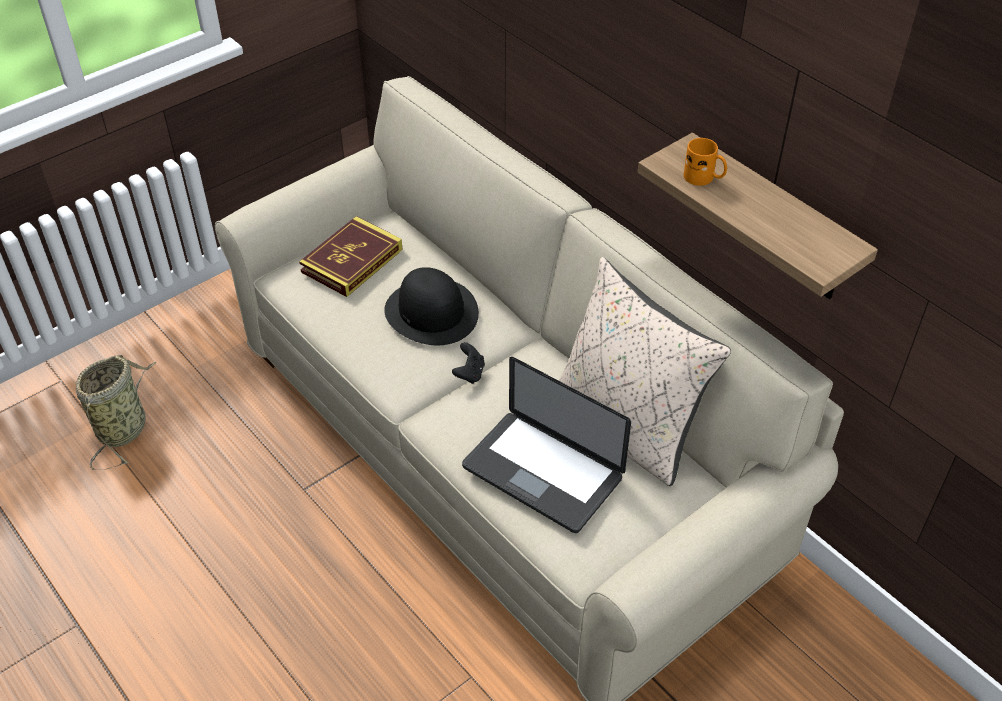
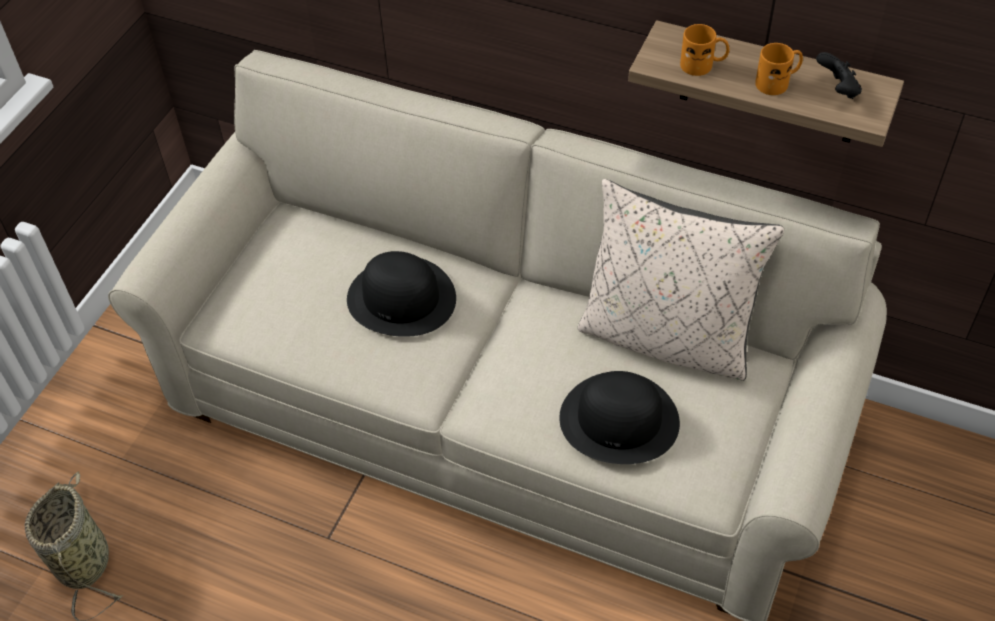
camera: 25 degrees left, 5 degrees up
book [299,216,403,297] -> none
black game controller [452,342,485,384] -> black game controller moved to [816,52,862,99]
laptop [462,357,631,533] -> black hat [559,371,680,464]
none -> orange mug [755,43,803,95]

